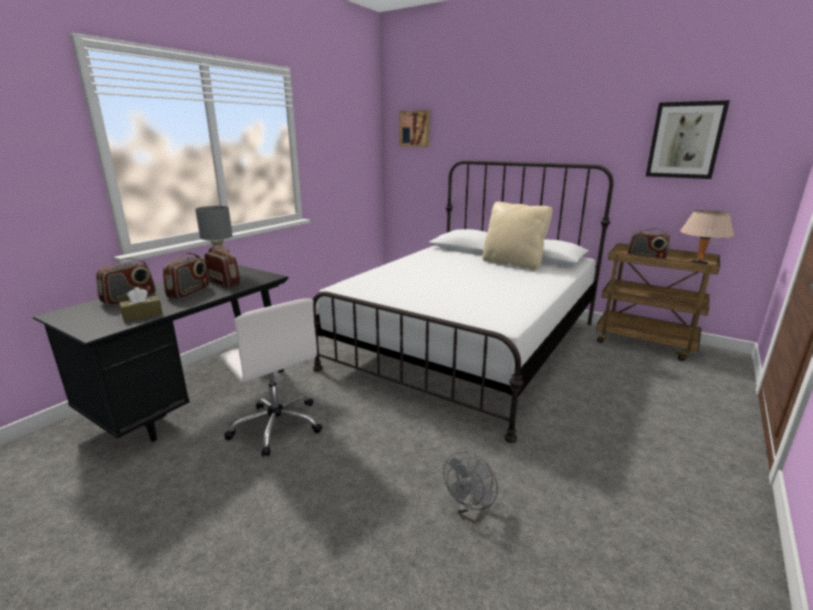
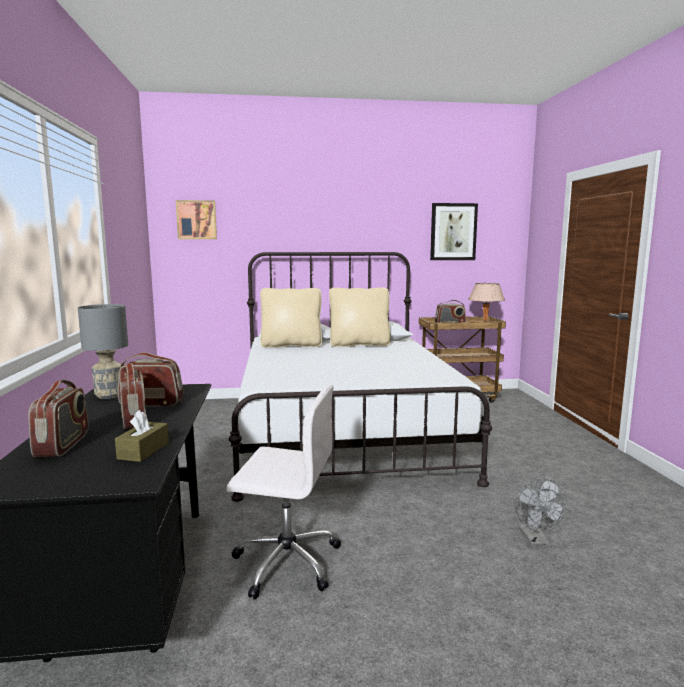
camera: 40 degrees left, 10 degrees down
none -> beige pillow [260,288,322,348]

